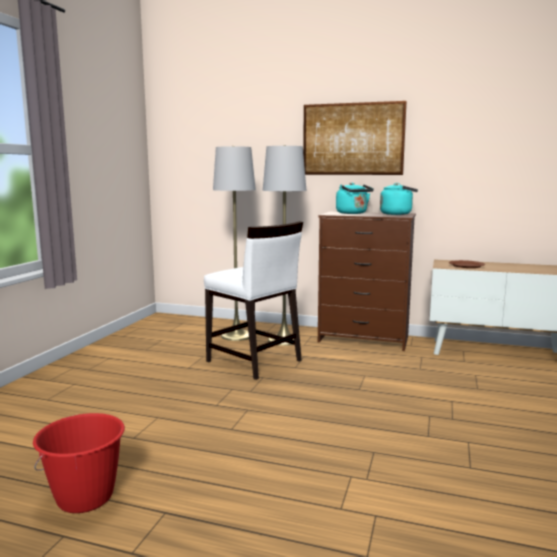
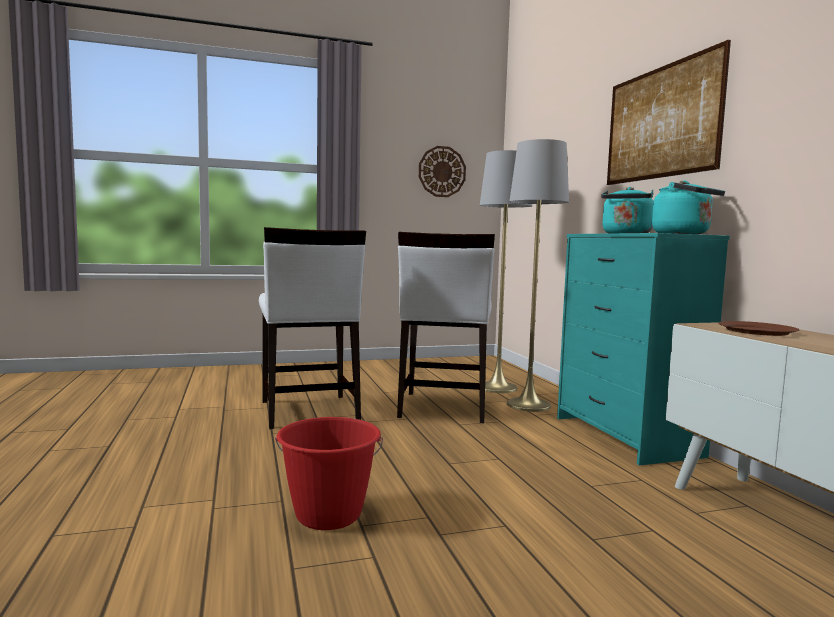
camera: 55 degrees right, 5 degrees down
red bucket [33,413,125,513] -> red bucket moved to [275,417,383,530]
brown dresser [318,212,416,351] -> turquoise dresser [557,233,730,465]
none -> white chair [259,227,366,429]
none -> wall clock [419,146,466,197]

